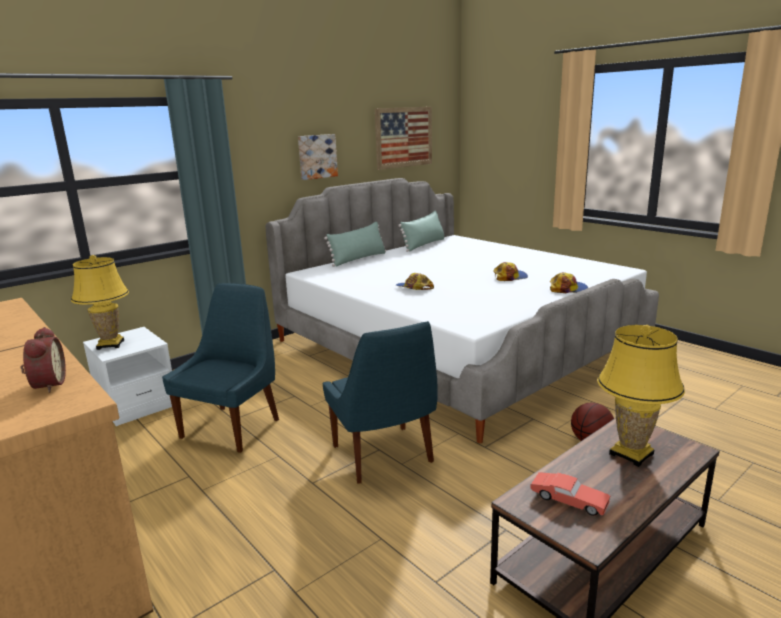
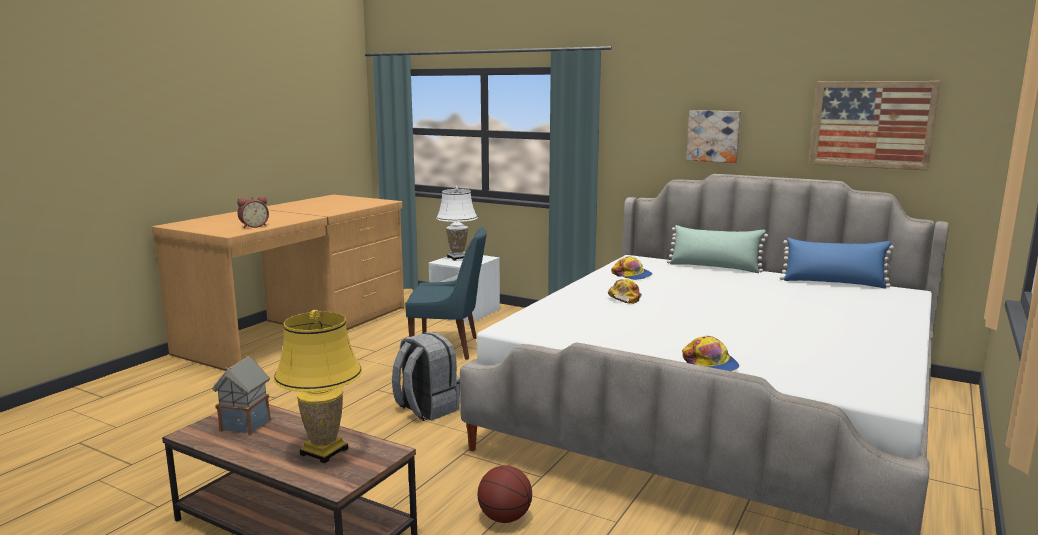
camera: 70 degrees right, 5 degrees down
yellow table lamp [71,255,129,350] -> white table lamp [436,186,478,261]
blue chair [322,321,438,484] -> grey backpack [392,332,460,421]
green pillow [398,211,444,252] -> blue pillow [780,238,894,289]
cap [493,262,528,281] -> cap moved to [611,257,652,280]
red toy car [530,472,610,516] -> toy house [212,355,271,435]

